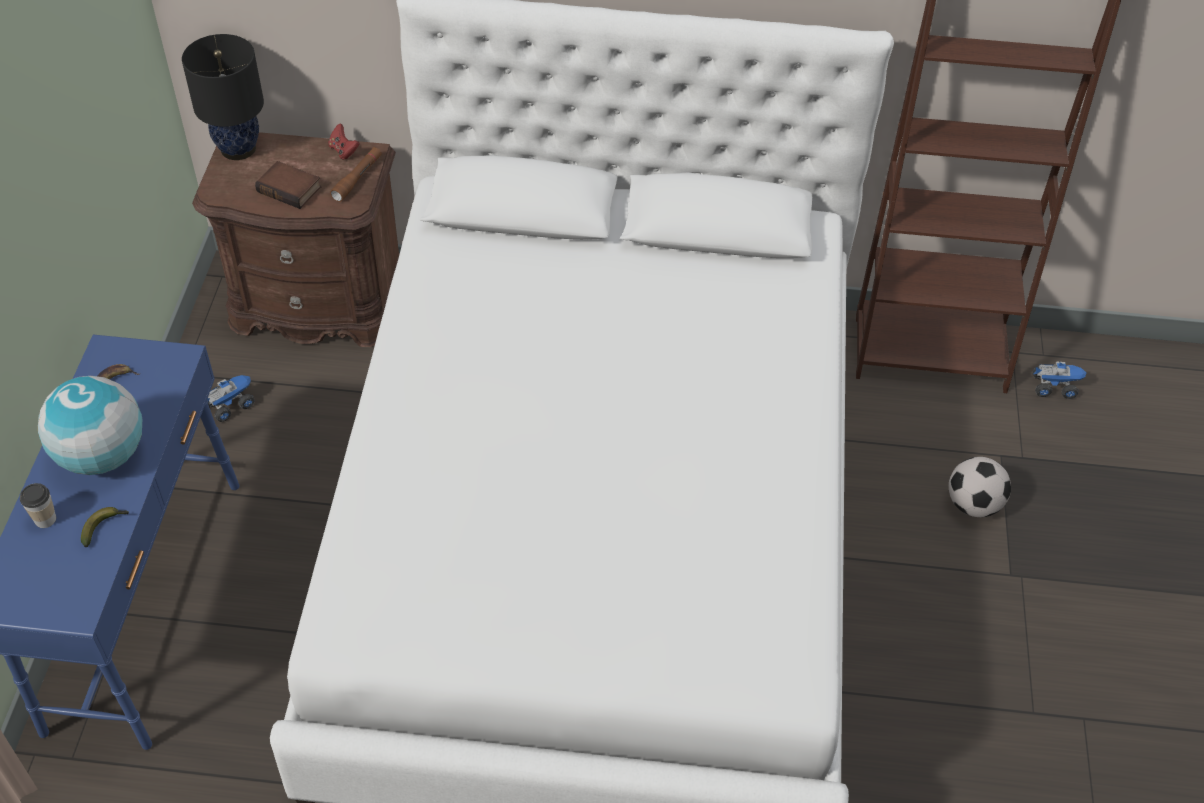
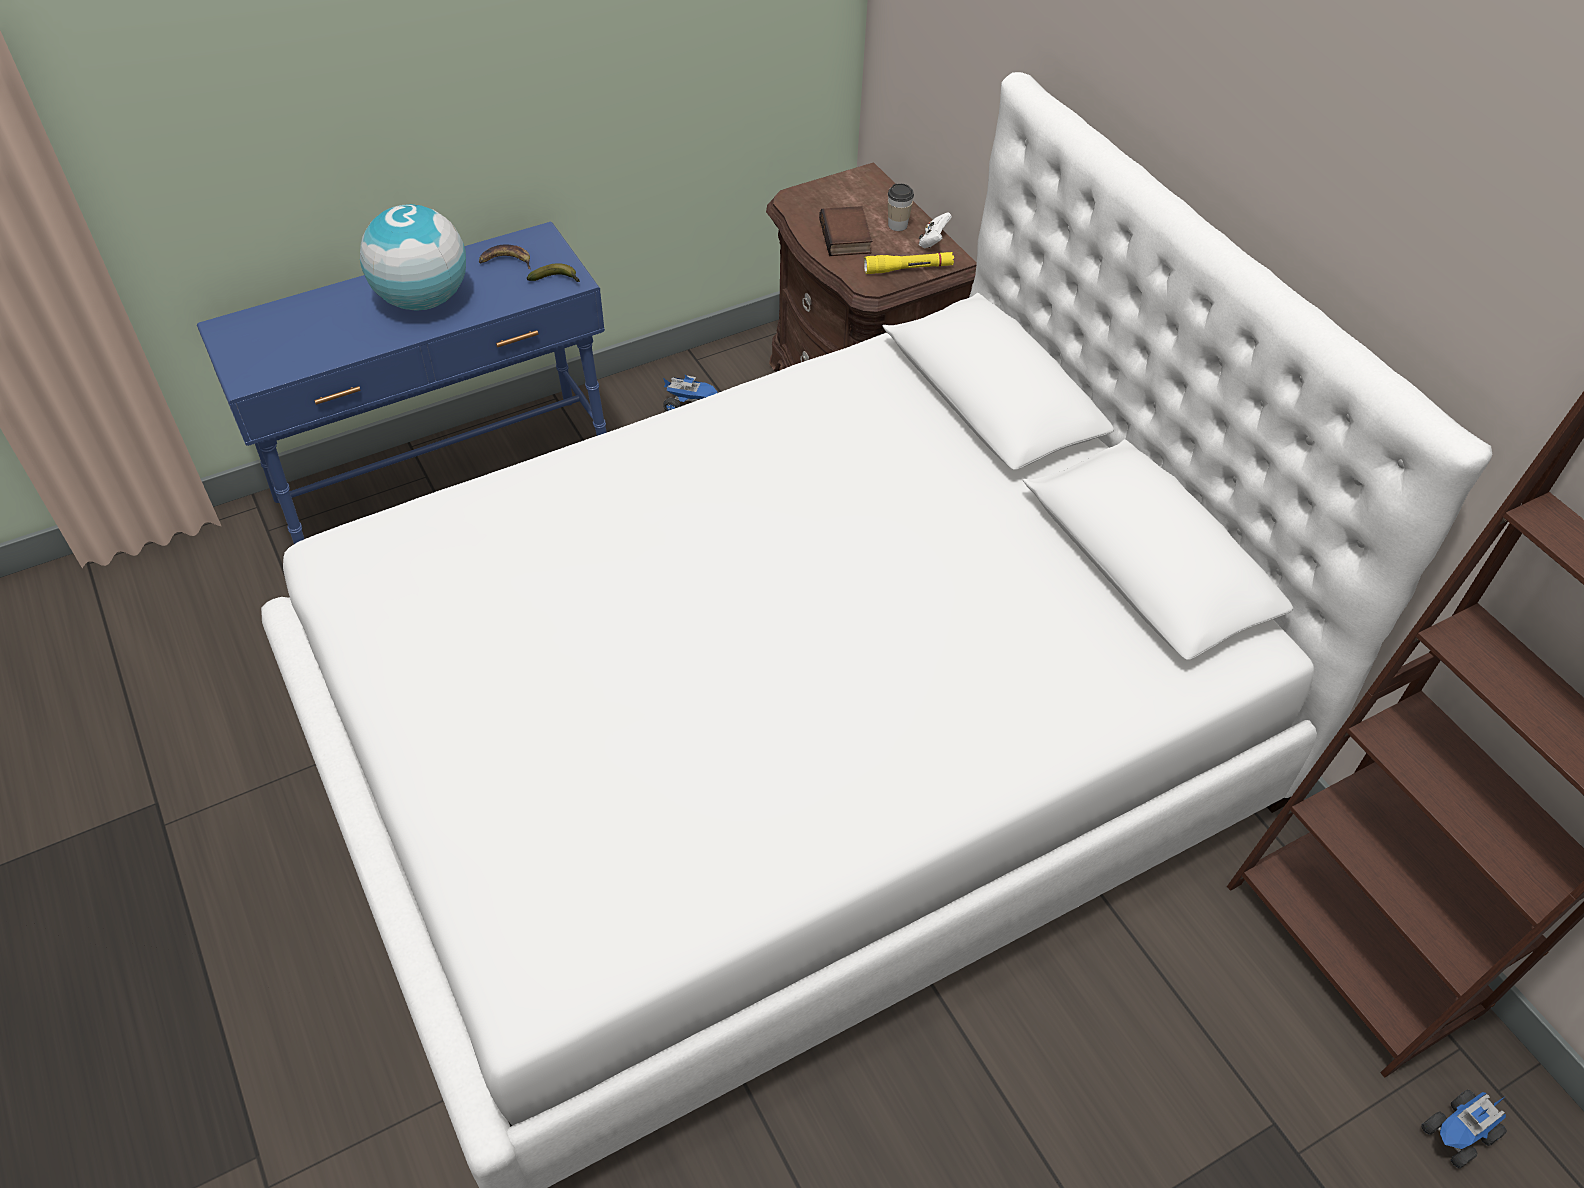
camera: 55 degrees right, 0 degrees up
cup [20,483,56,528] -> cup moved to [888,184,914,231]
banana [81,507,129,547] -> banana moved to [526,263,580,282]
black table lamp [182,34,264,160] -> none
red game controller [328,124,359,159] -> white game controller [919,213,952,248]
brown flashlight [330,147,382,202] -> yellow flashlight [864,252,954,274]
football [949,457,1011,517] -> none
toy truck [1033,362,1087,399] -> toy truck turned 90 degrees clockwise [1421,1090,1507,1168]

